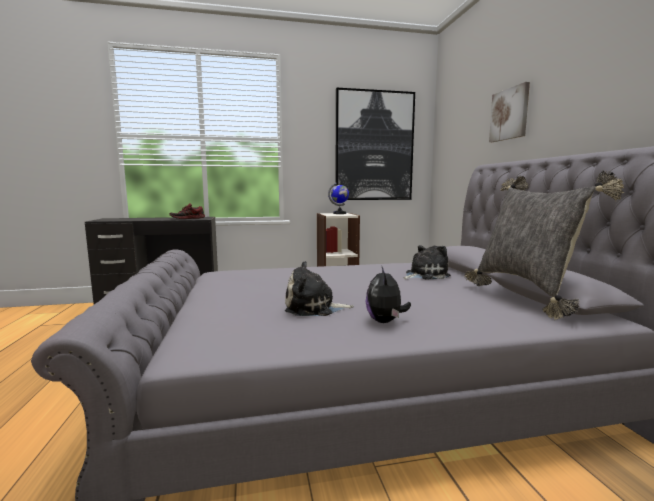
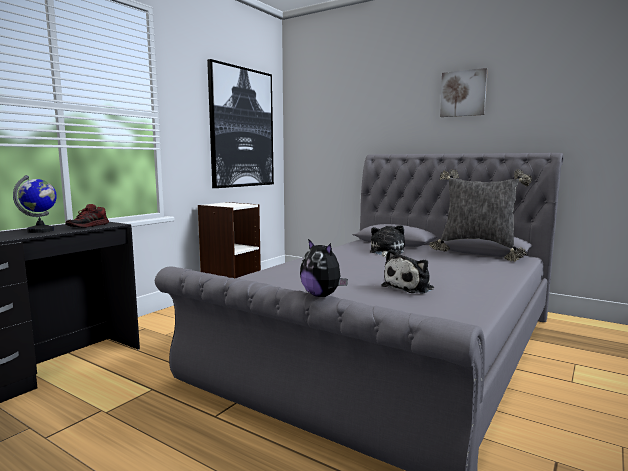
camera: 45 degrees left, 0 degrees up
globe [328,183,349,214] -> globe moved to [13,175,57,233]
plush toy [366,267,411,323] -> plush toy moved to [300,239,348,297]
picture [489,82,530,142] -> picture moved to [440,68,488,117]

